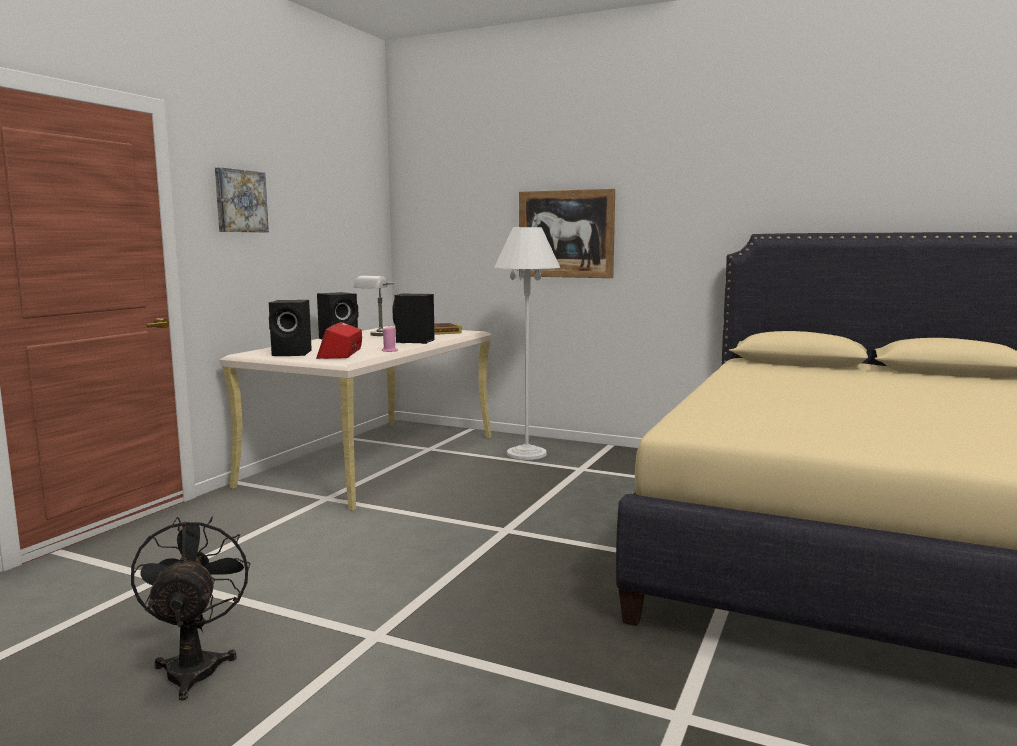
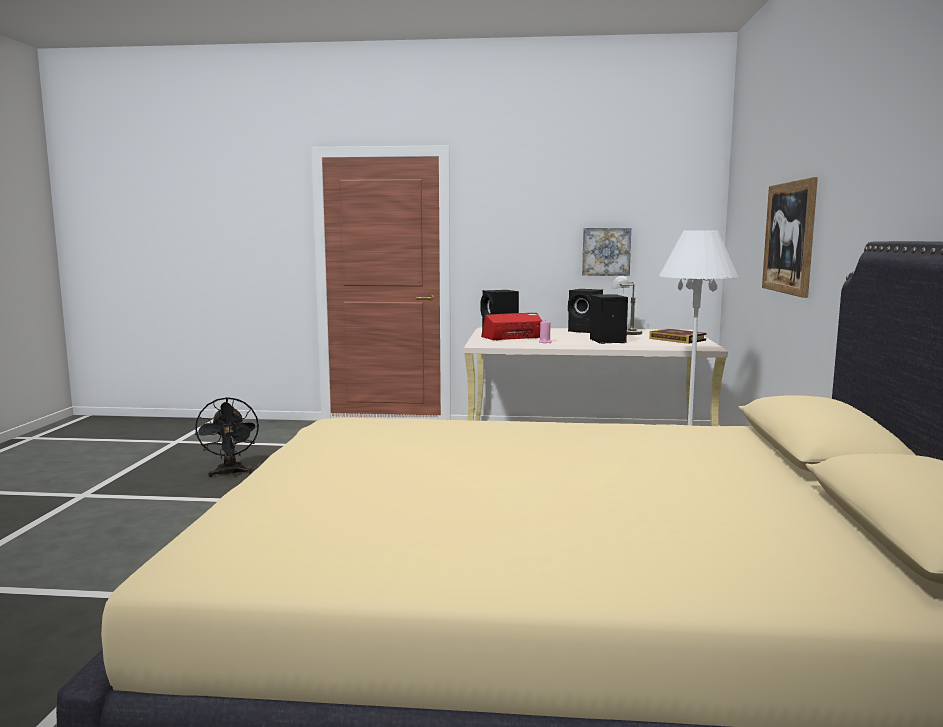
camera: 70 degrees right, 0 degrees up
black fan [131,517,250,700] -> black fan turned 105 degrees clockwise [195,397,259,477]
picture [215,167,269,232] -> picture moved to [582,228,631,276]

